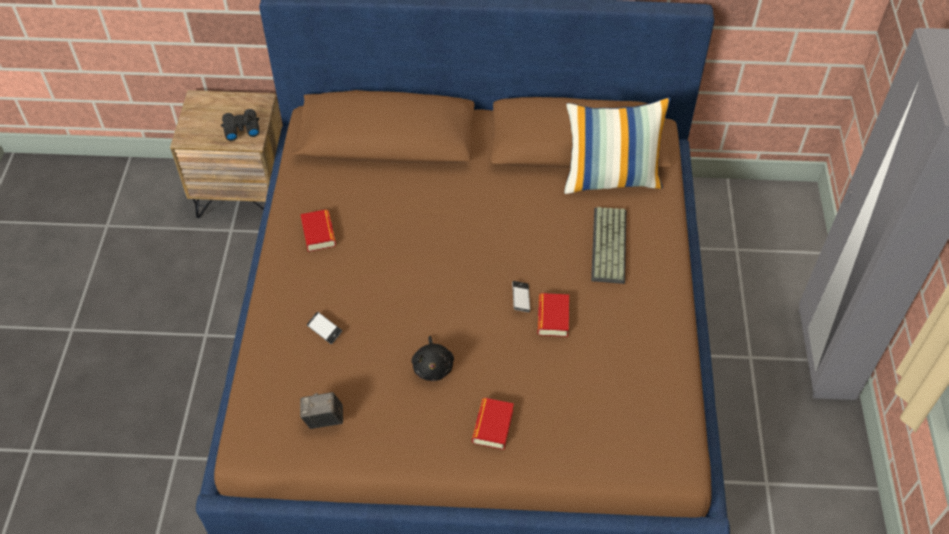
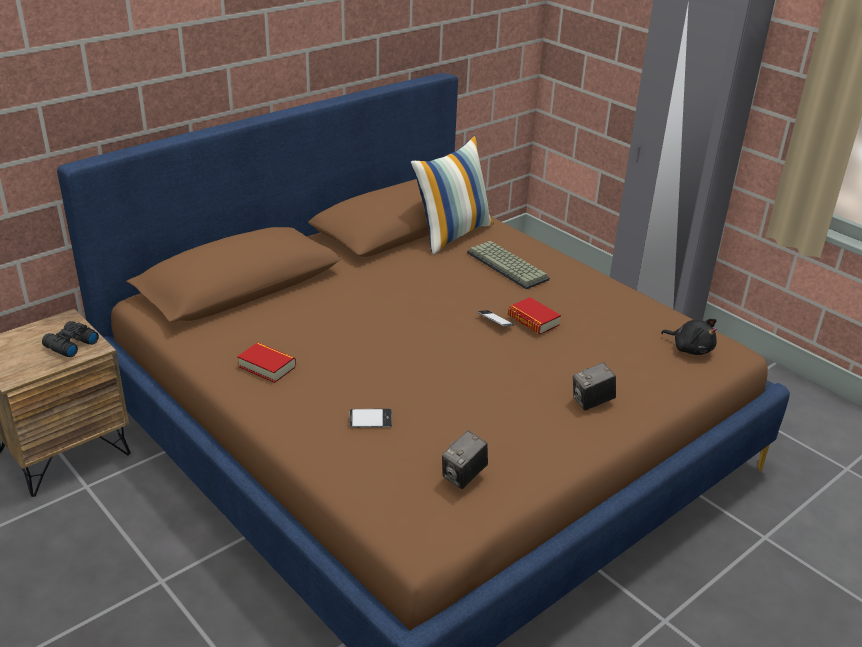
camera: 45 degrees left, 20 degrees down
black plush toy [411,336,454,381] -> black plush toy moved to [661,319,717,355]
book [472,398,514,450] -> camera [573,362,616,410]

